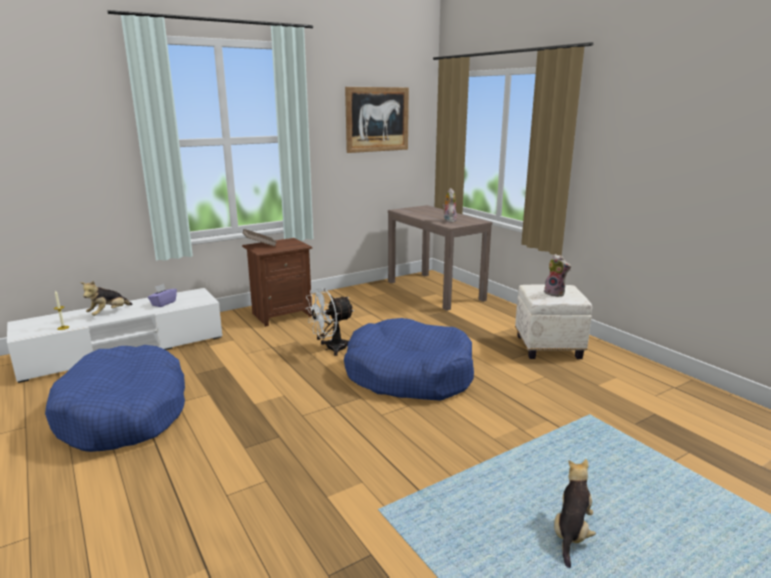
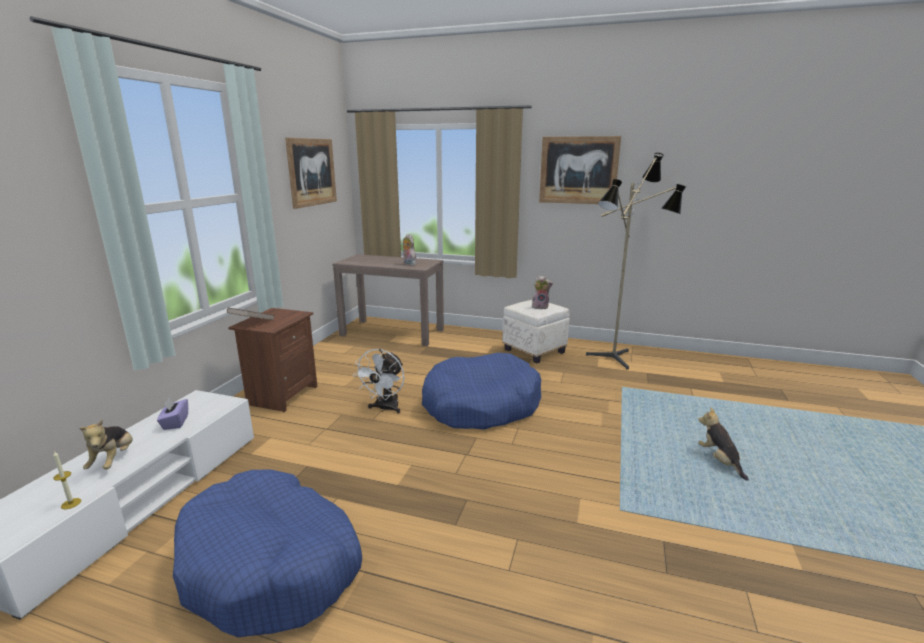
camera: 40 degrees left, 0 degrees up
none -> picture [539,136,621,204]
none -> floor lamp [586,153,686,369]

